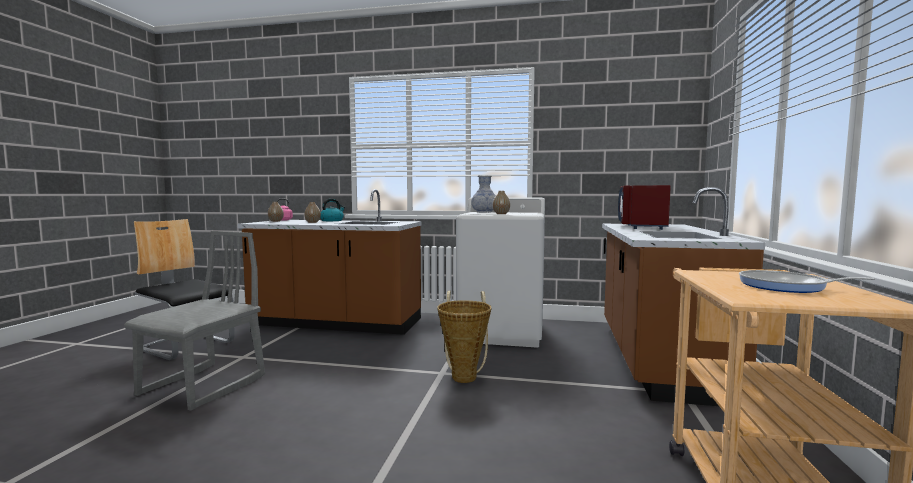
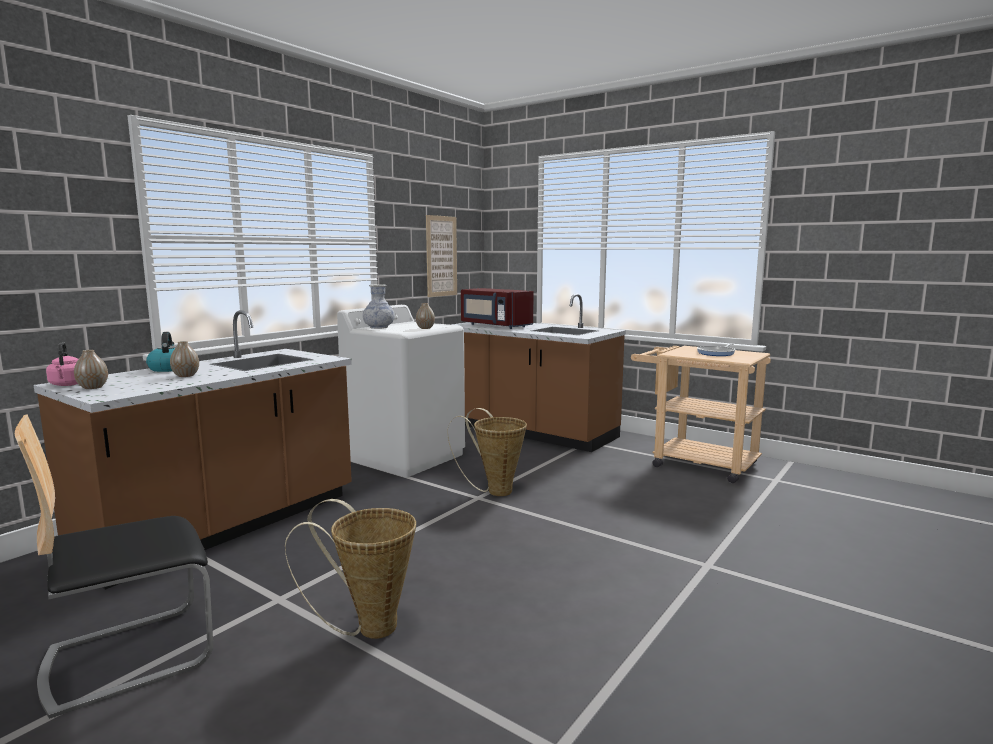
camera: 65 degrees left, 5 degrees up
grey chair [124,231,265,411] -> basket [285,499,416,639]
none -> picture [426,215,457,297]

